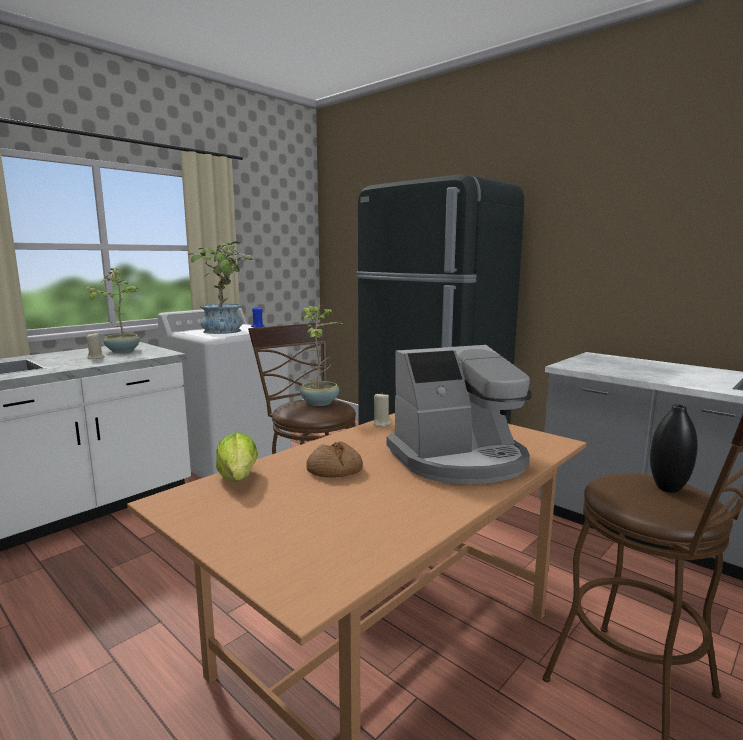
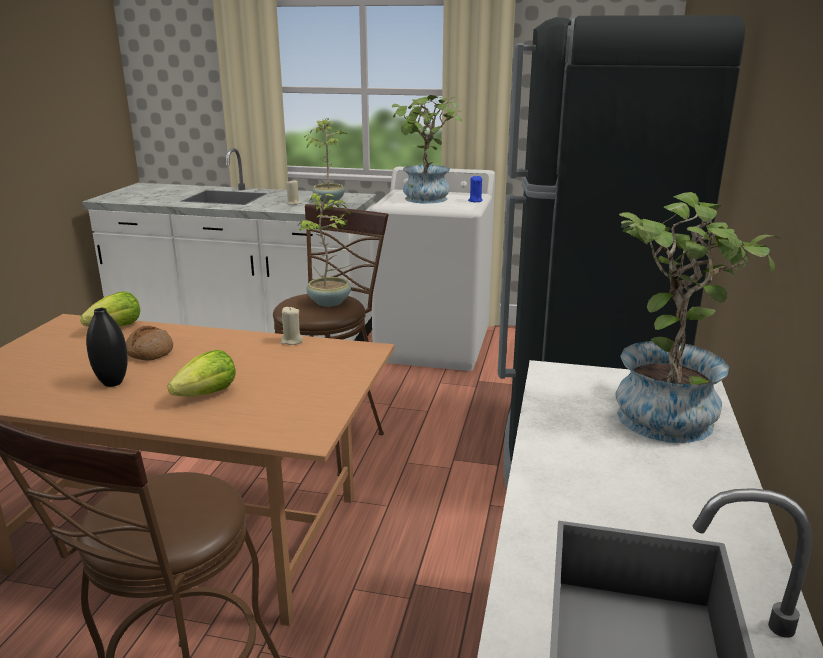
camera: 60 degrees right, 10 degrees up
coffee machine [387,345,532,484] -> lettuce [168,350,236,397]
black vase [650,404,698,493] -> black vase moved to [86,308,128,387]
none -> potted plant [616,192,781,443]

